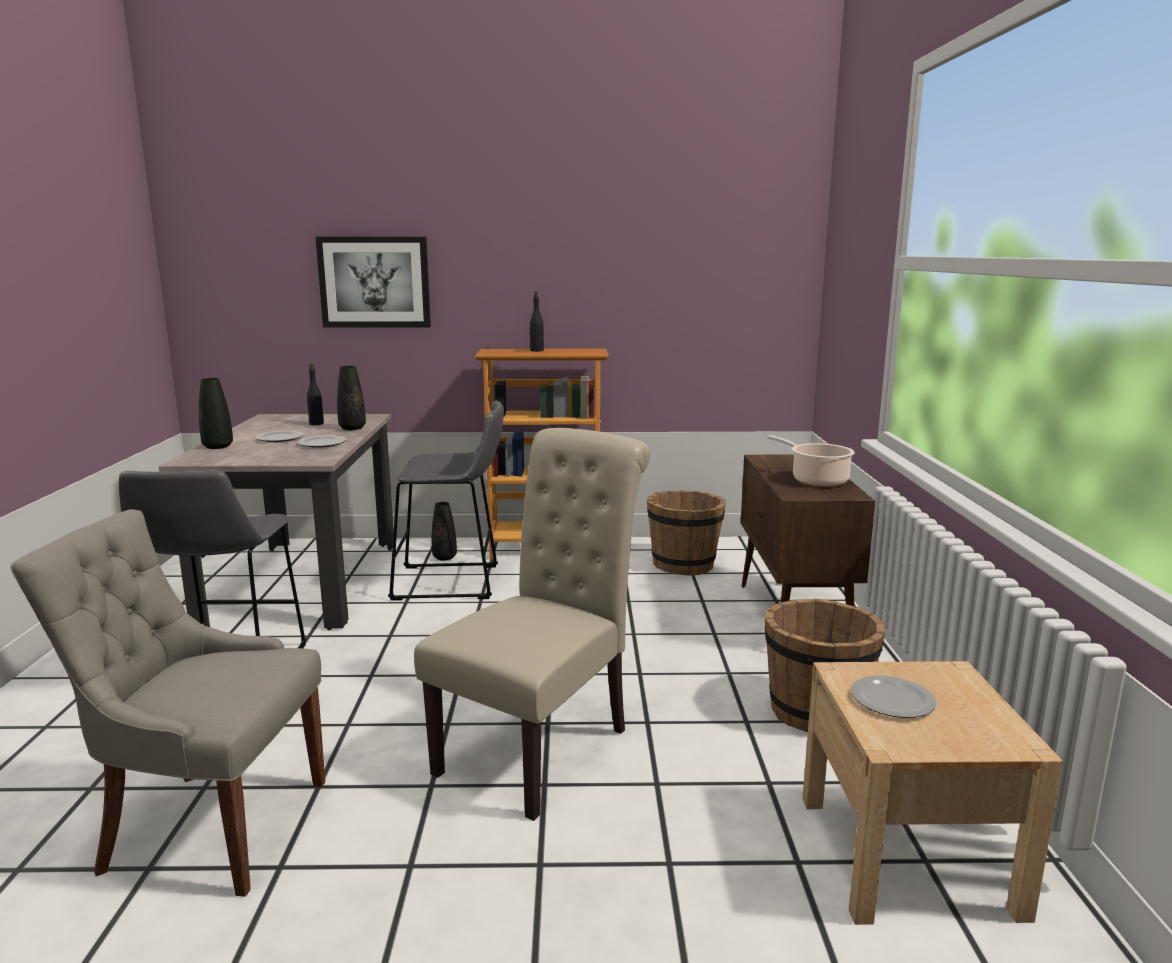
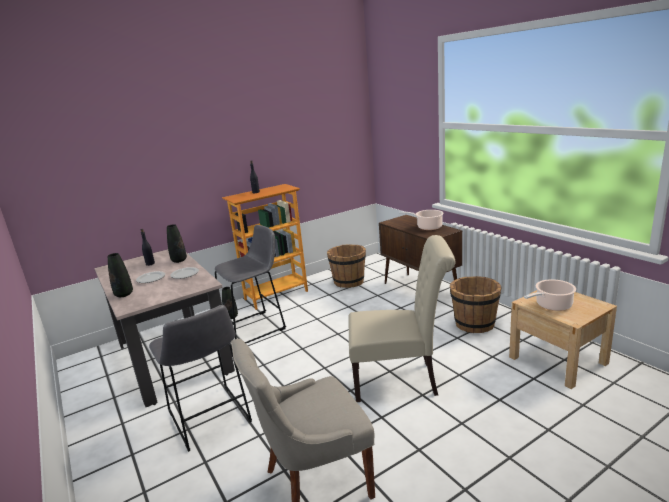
camera: 30 degrees left, 5 degrees up
picture [316,237,431,328] -> none
beige chair [414,428,650,821] -> beige chair turned 90 degrees clockwise [349,235,456,402]
plate [851,675,937,718] -> cooking pot [524,279,576,311]

